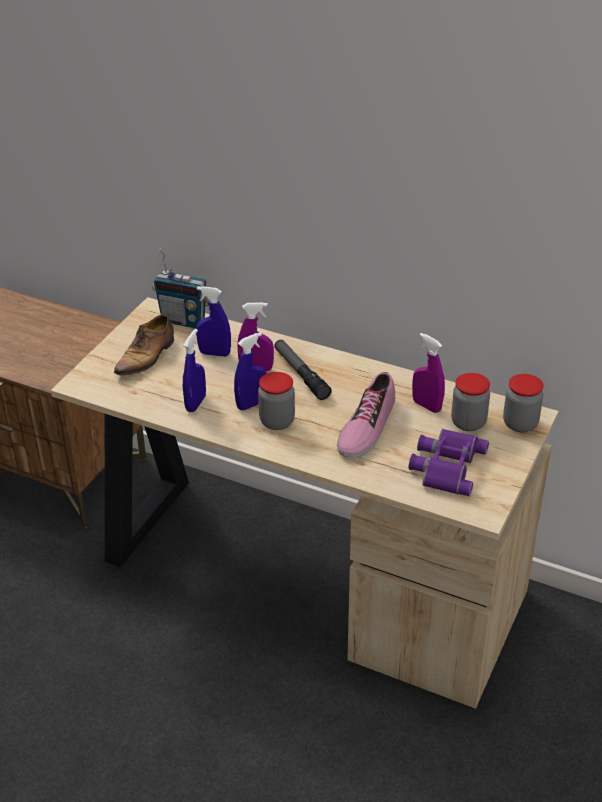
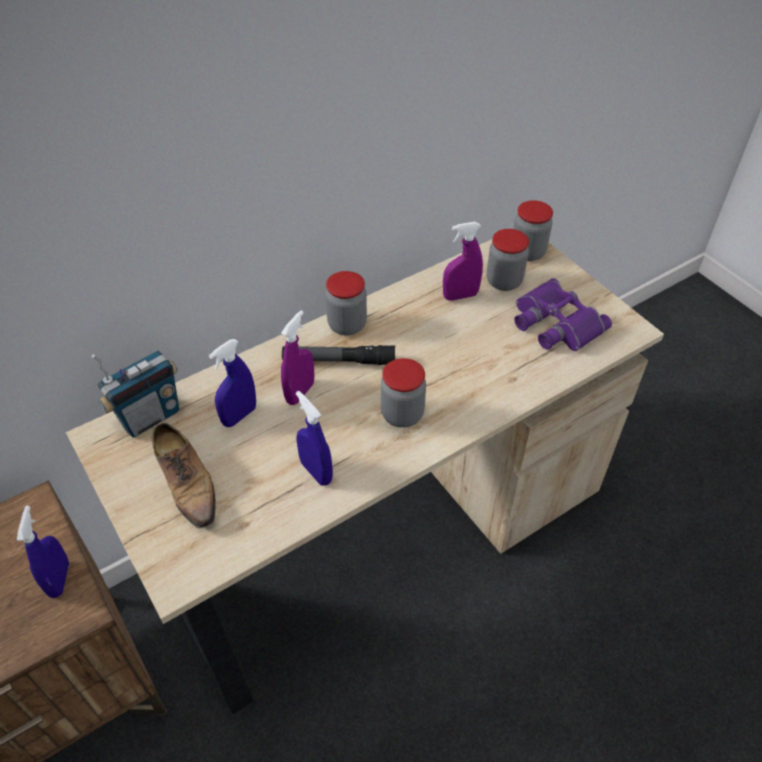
camera: 60 degrees left, 10 degrees up
blue spray bottle [234,332,267,410] -> blue spray bottle moved to [17,506,69,598]
shoe [337,372,395,458] -> none
none -> jar [325,271,367,336]

